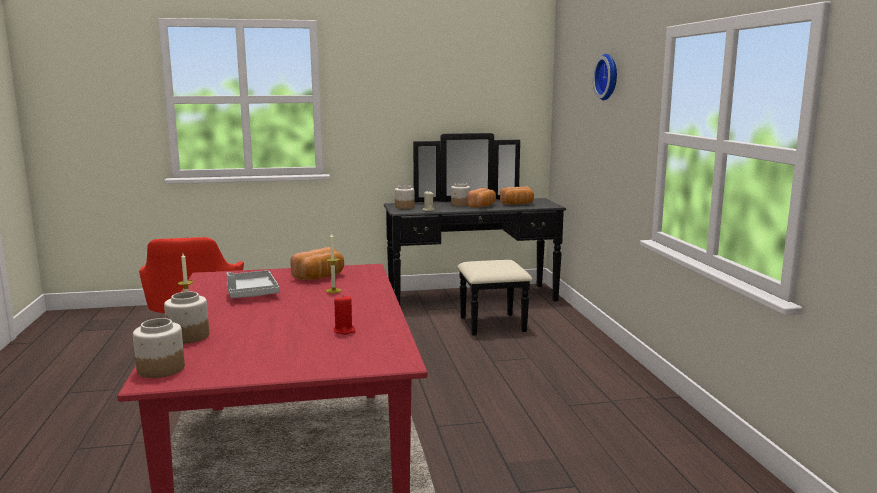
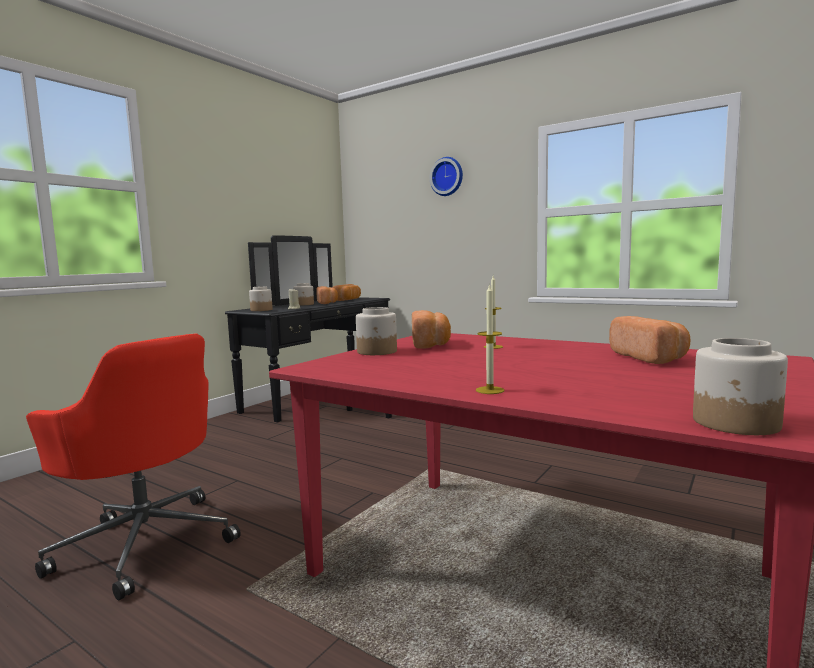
camera: 45 degrees left, 5 degrees down
jar [164,292,209,344] -> jar moved to [356,307,397,355]
grey tray [227,270,279,298] -> none
red candle [334,295,356,335] -> bread [609,316,690,364]

